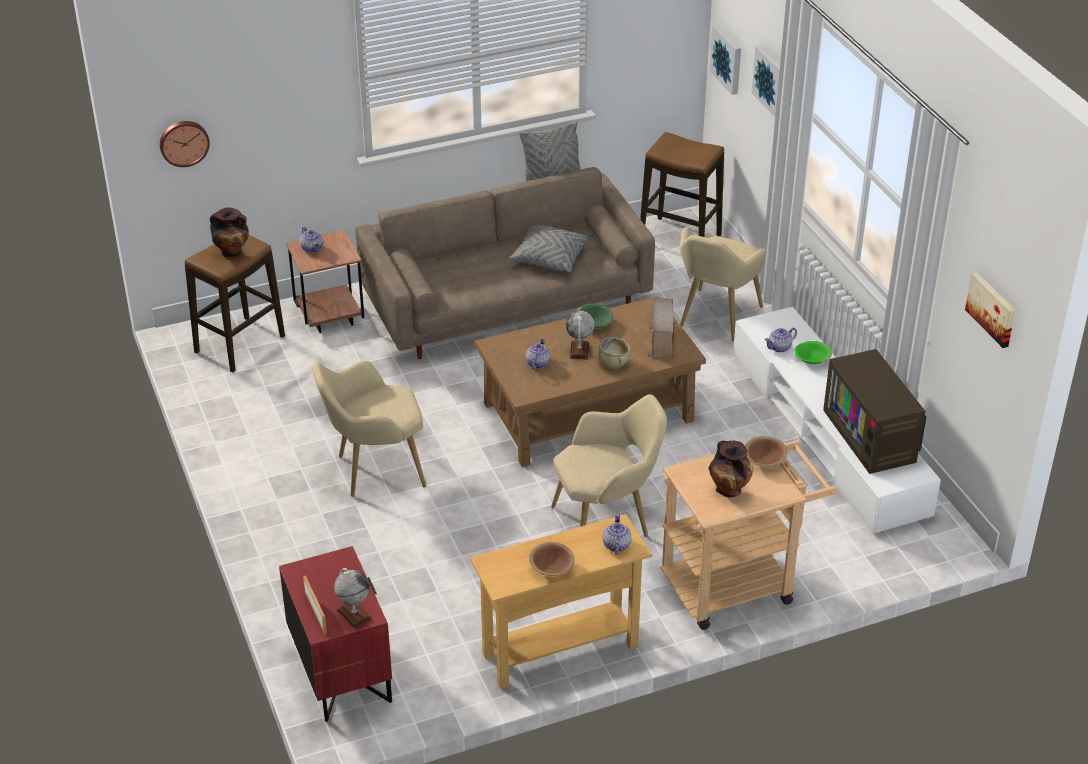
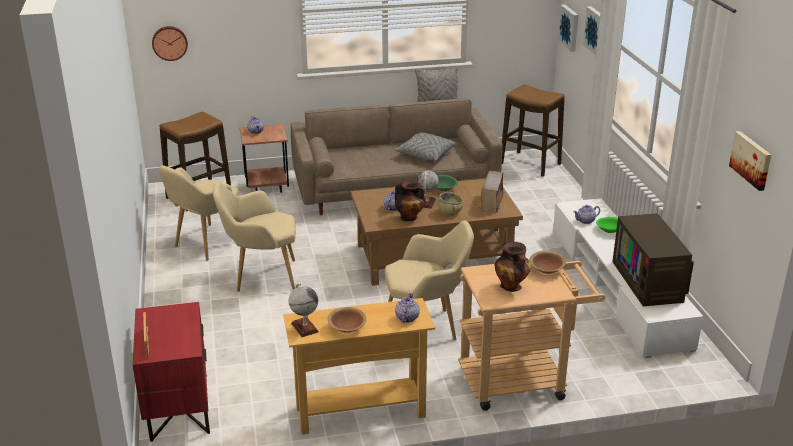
camera: 10 degrees right, 10 degrees down
vase [210,207,249,258] -> vase moved to [395,180,425,221]
globe [334,568,373,629] -> globe moved to [288,283,319,337]
beige armchair [680,228,766,341] -> beige armchair moved to [159,166,239,261]

